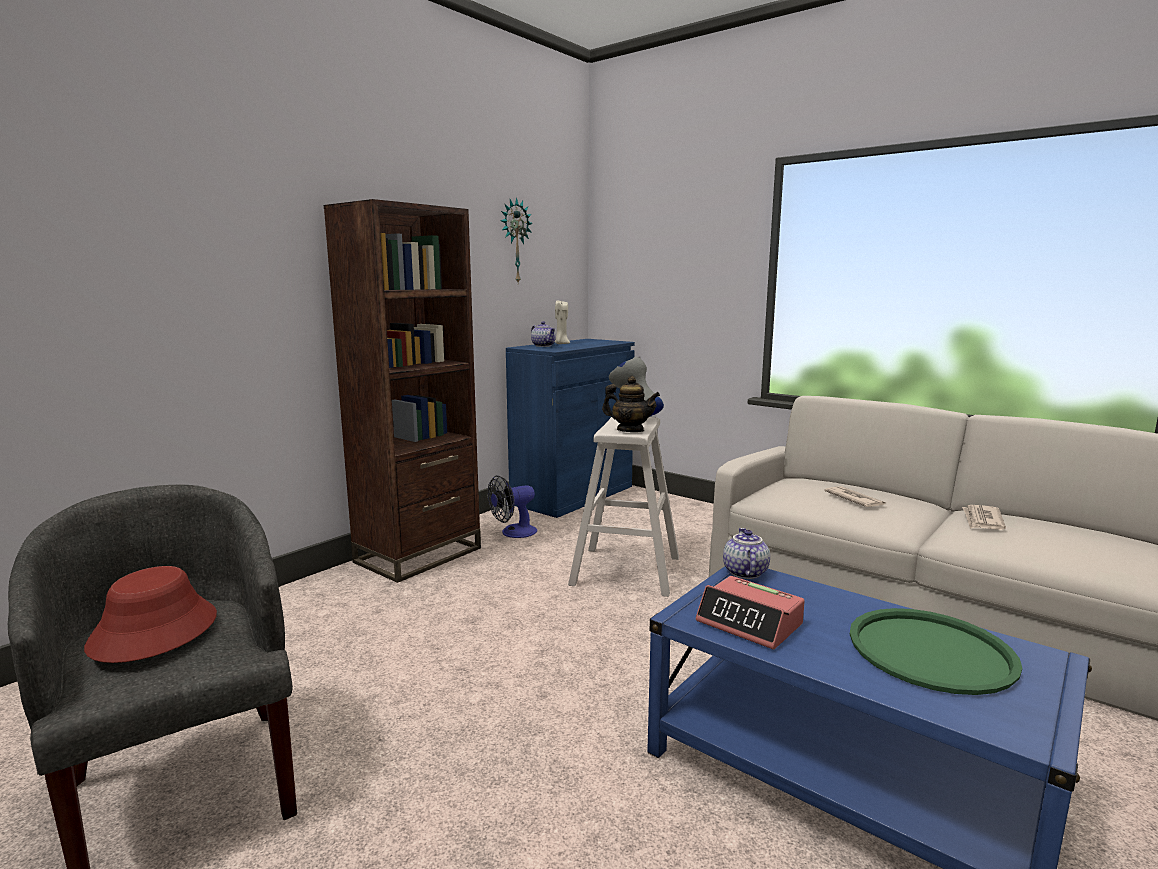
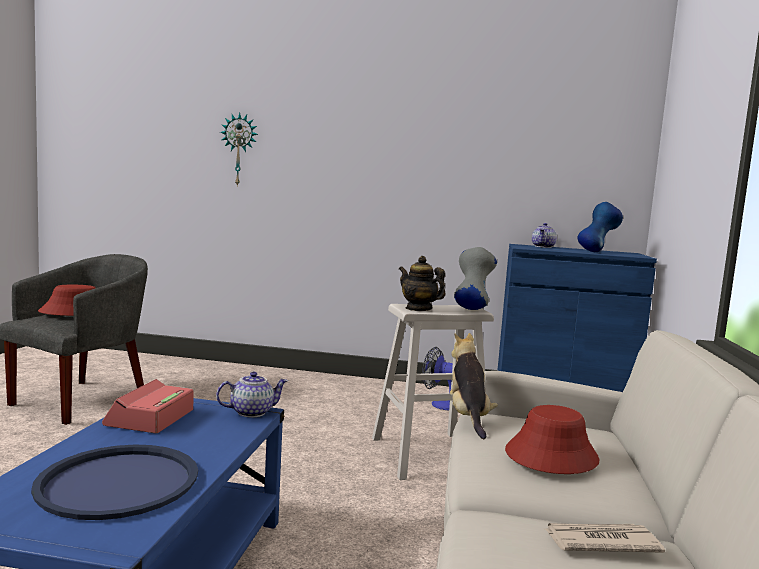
camera: 60 degrees right, 5 degrees down
brown bookcase [324,199,481,583] -> none
wall clock [500,197,533,283] -> wall clock moved to [220,112,258,187]
beige candle [555,301,570,344] -> none
teapot [602,376,660,432] -> teapot turned 135 degrees clockwise [399,256,446,311]
newspaper [824,486,886,507] -> red hat [505,405,599,474]
green tray [850,608,1022,695] -> blue tray [31,445,198,520]
none -> plush toy [450,333,498,439]
none -> blue vase [577,202,623,252]

